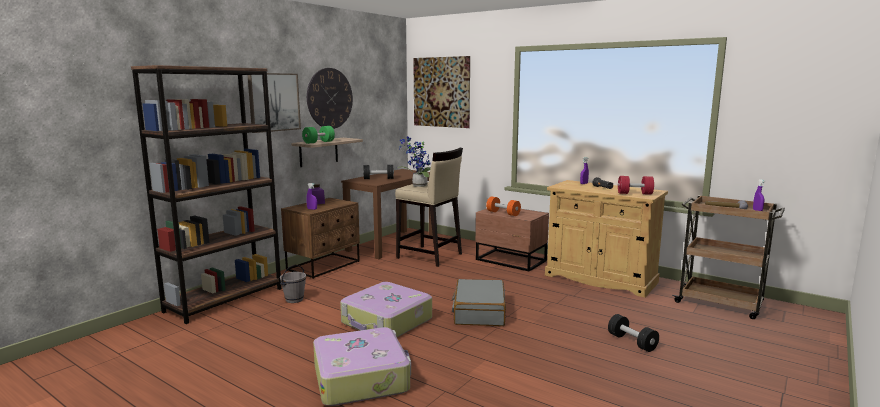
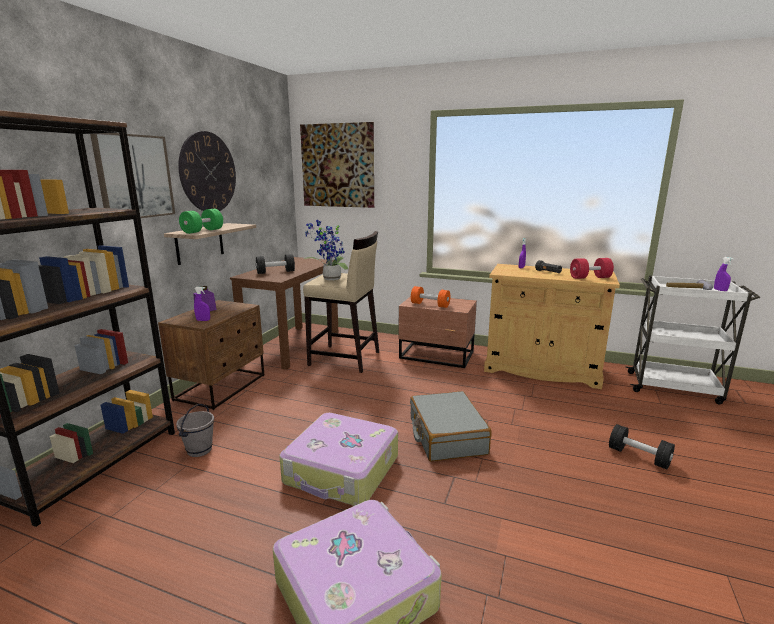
camera: 15 degrees left, 5 degrees up
brown cart [672,195,785,319] -> white cart [626,275,760,404]

